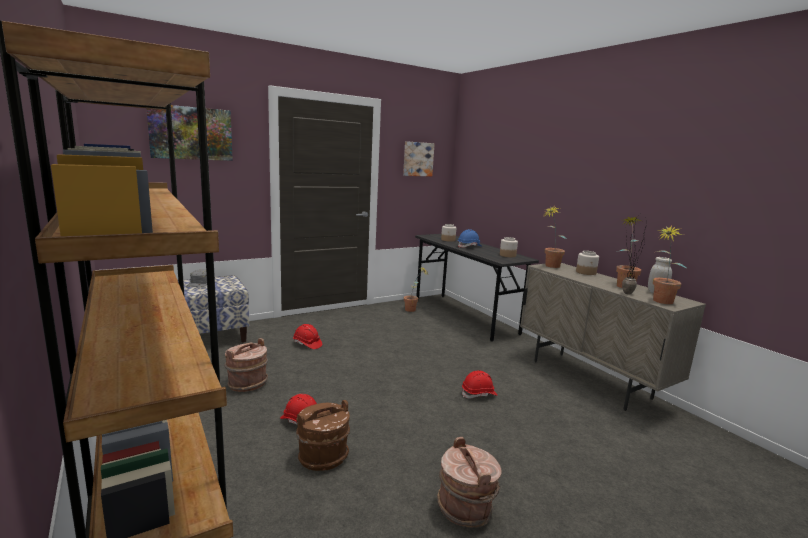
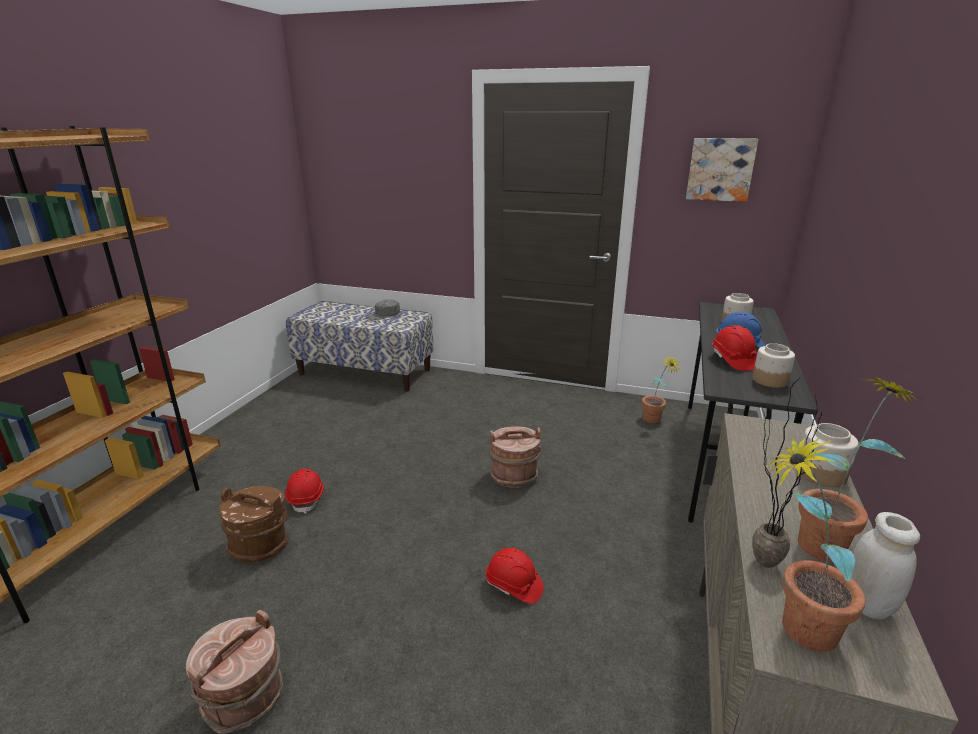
camera: 50 degrees right, 10 degrees up
picture [146,105,233,161] -> none
brown bucket [225,338,268,392] -> brown bucket moved to [489,426,542,488]
red hard hat [293,324,322,349] -> red hard hat moved to [711,325,757,371]
potted plant [545,207,566,268] -> none

